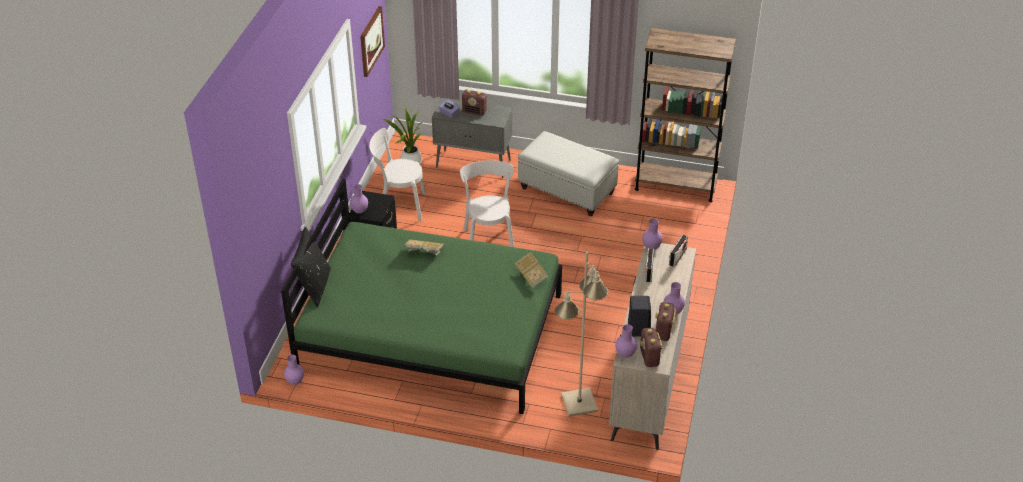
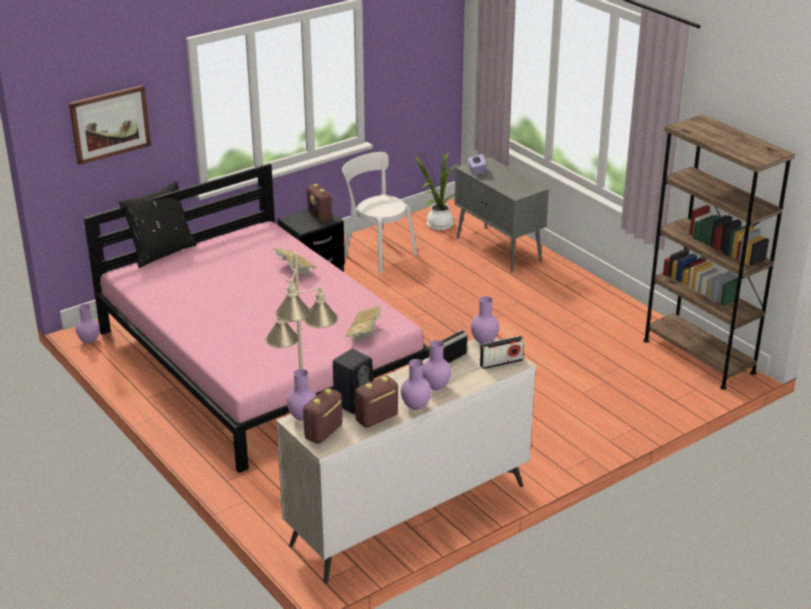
camera: 40 degrees right, 10 degrees down
green bed [281,179,562,414] -> pink bed [84,163,429,473]
purple vase [350,184,368,214] -> purple vase moved to [423,340,451,390]
picture [360,6,385,77] -> picture moved to [69,85,151,165]
white chair [460,160,514,247] -> none
radio [462,90,487,116] -> radio moved to [307,184,333,222]
white ottoman [518,131,619,216] -> none

